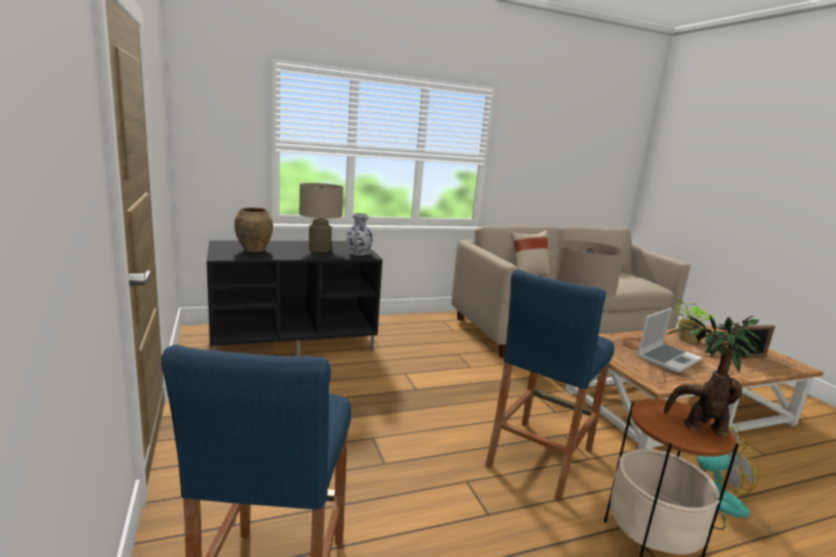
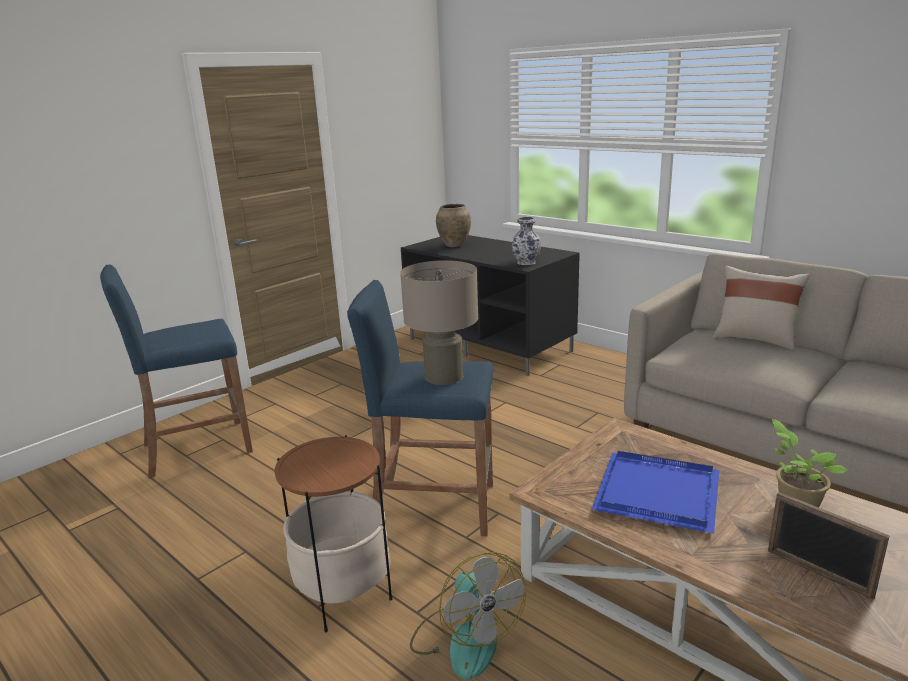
camera: 65 degrees right, 5 degrees up
beige table lamp [299,183,344,252] -> none
laptop [637,308,702,373] -> blue tray [592,451,720,534]
potted plant [664,315,761,437] -> none

